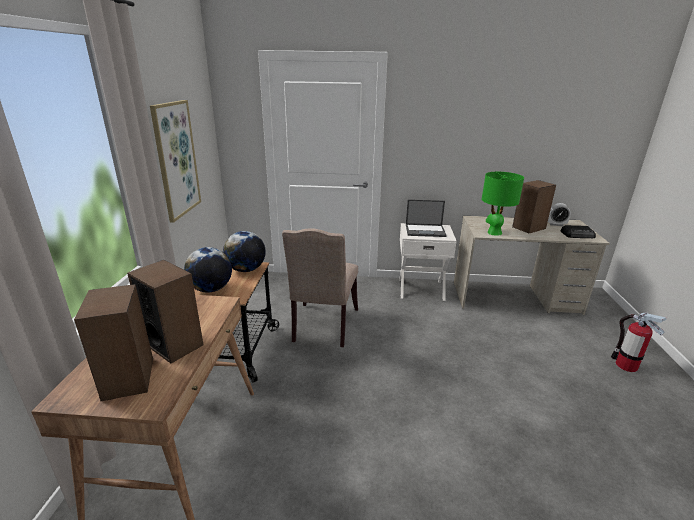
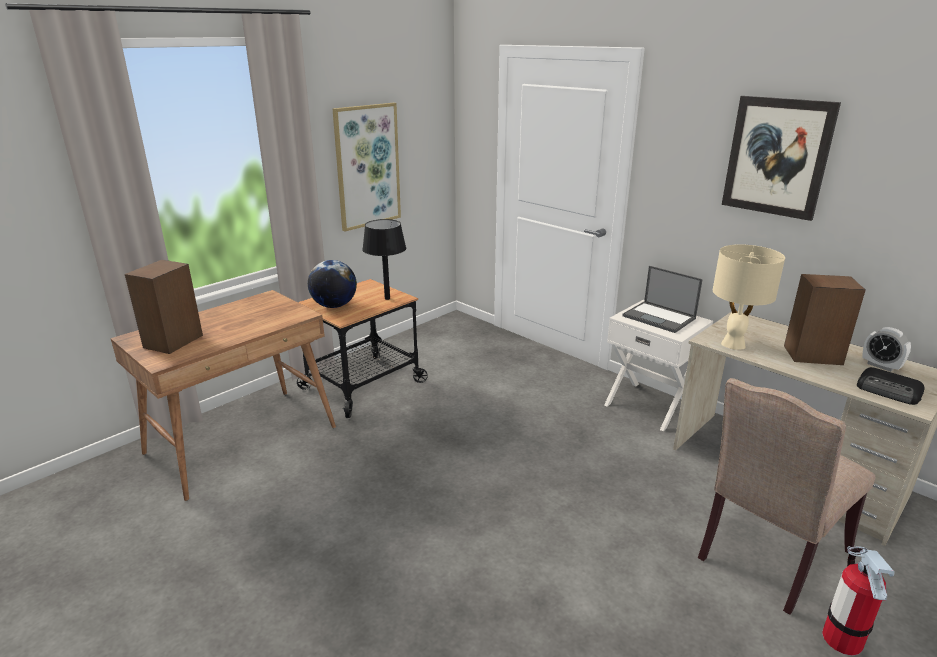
camera: 40 degrees right, 0 degrees up
speaker [127,260,203,363] -> none
globe [223,231,266,272] -> black table lamp [362,219,406,300]
beige chair [282,228,358,347] -> beige chair moved to [698,378,875,615]
green table lamp [482,172,524,236] -> beige table lamp [713,244,785,350]
none -> picture [722,96,841,221]

